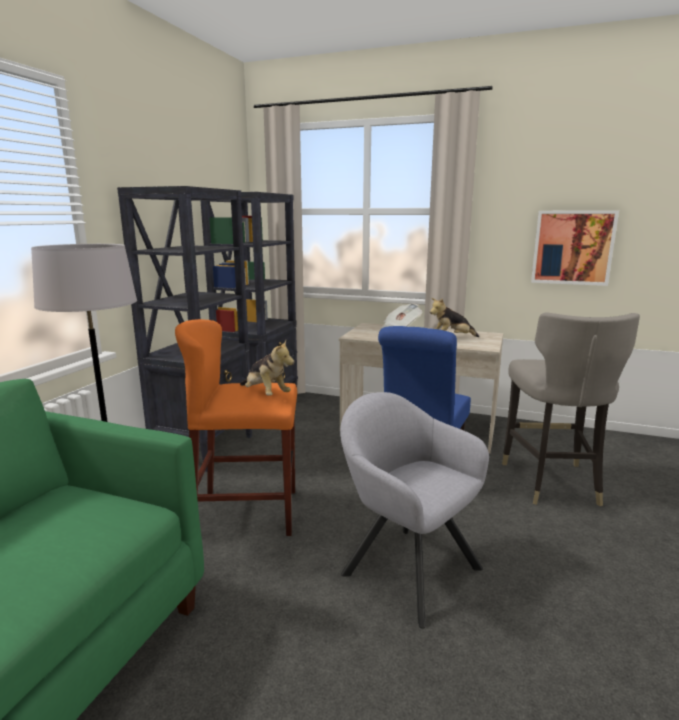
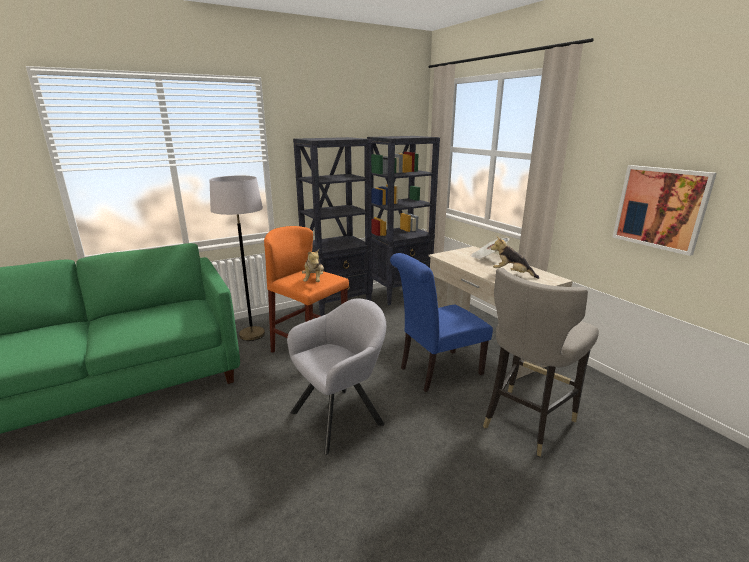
camera: 40 degrees right, 5 degrees up
grey armchair [340,392,489,629] -> grey armchair turned 60 degrees clockwise [287,299,386,455]

